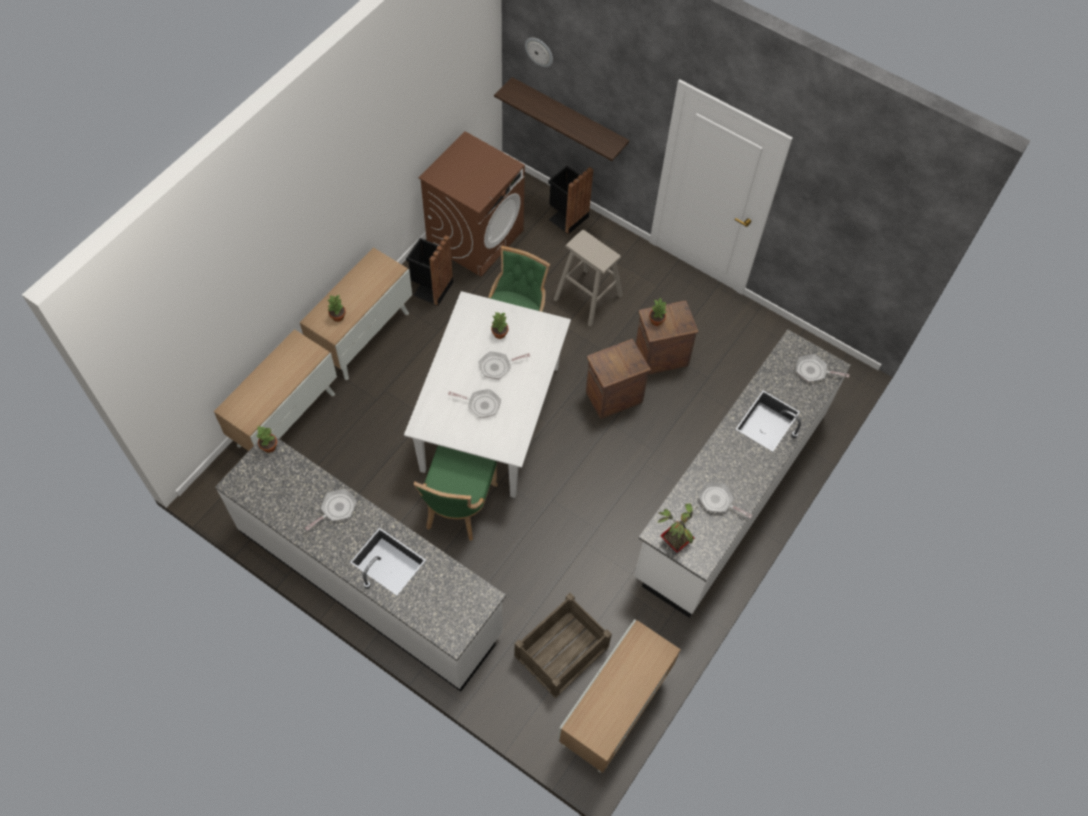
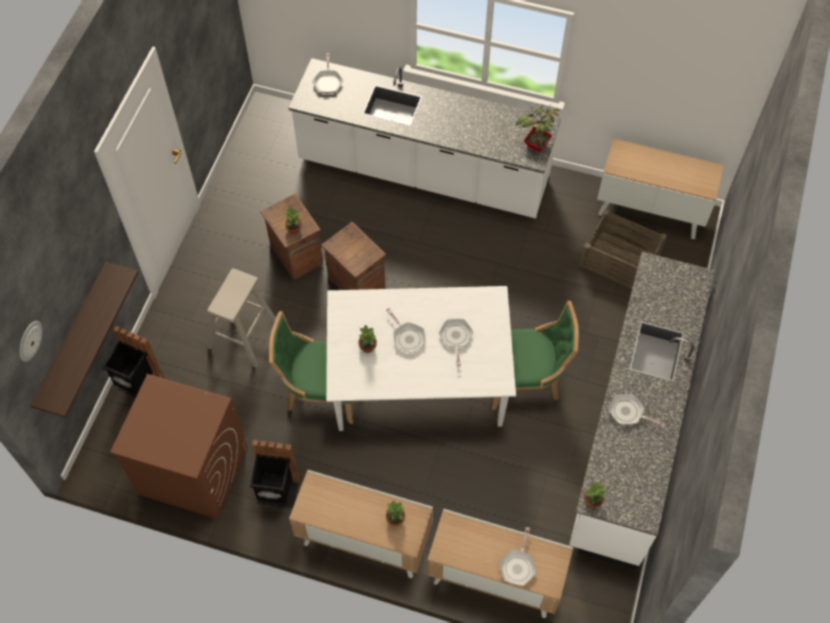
camera: 105 degrees left, 0 degrees up
frying pan [698,482,752,518] -> frying pan moved to [499,527,536,586]

